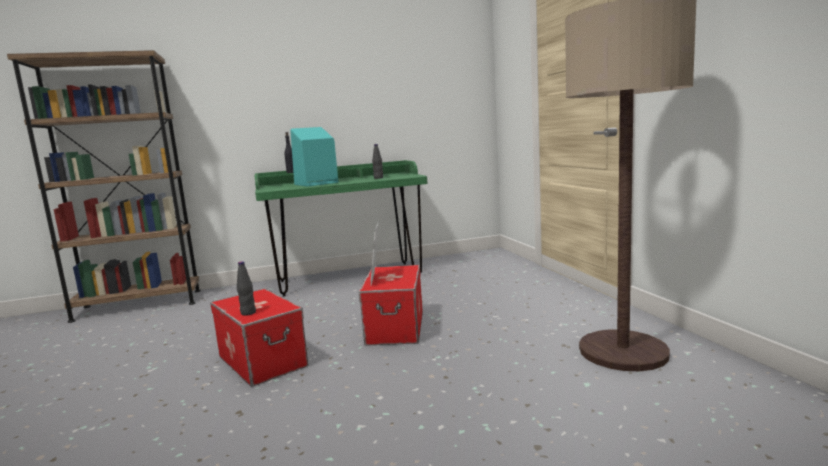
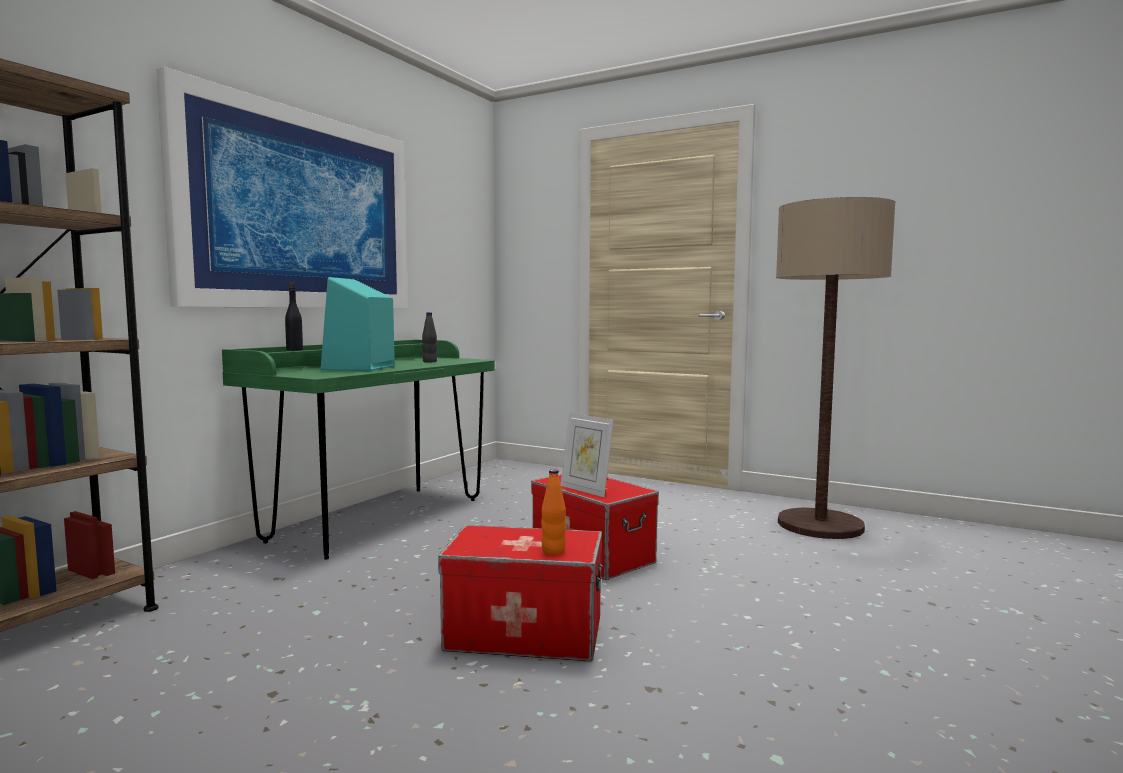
camera: 45 degrees left, 5 degrees down
black bottle [237,261,256,316] -> orange bottle [541,469,566,555]
none -> picture [156,67,407,308]

